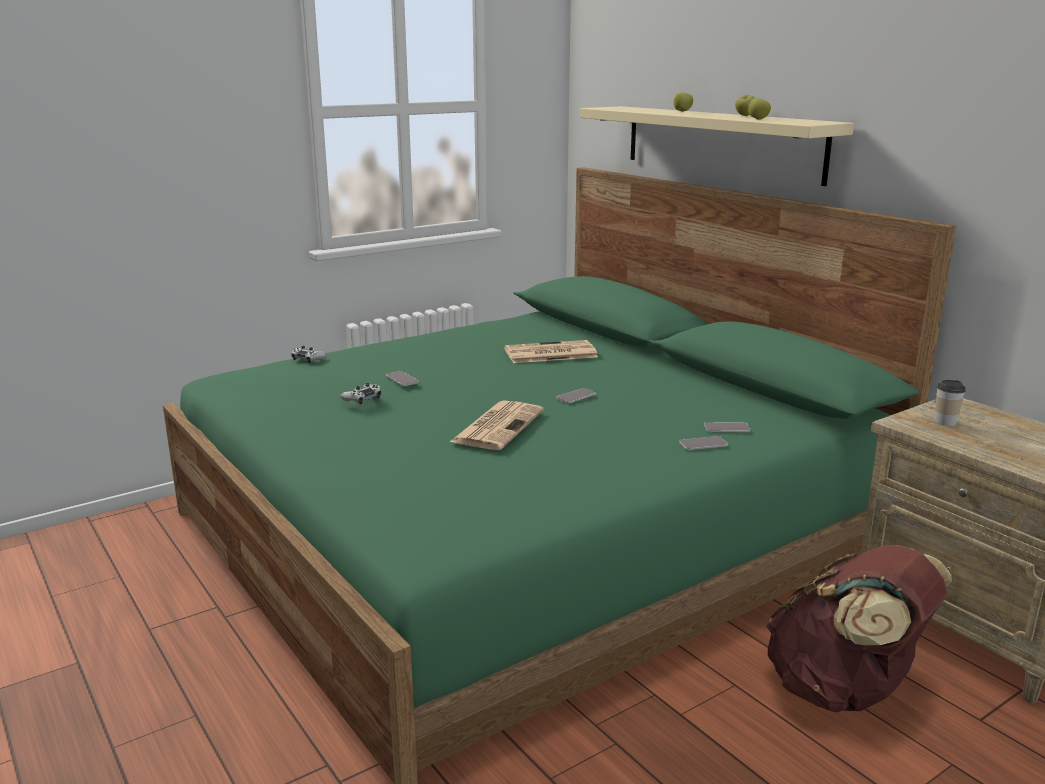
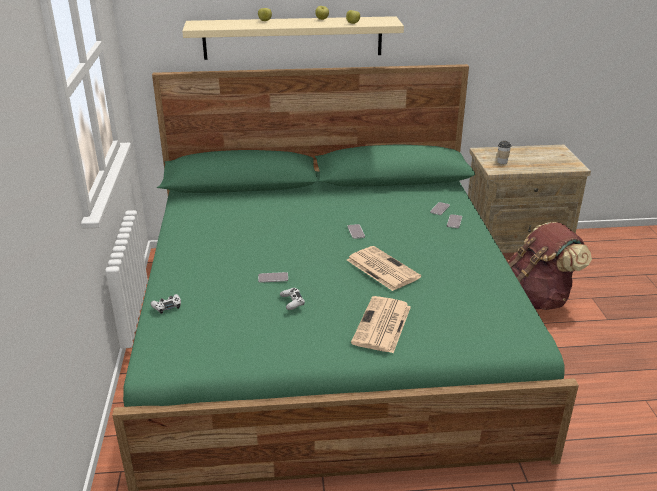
camera: 60 degrees left, 10 degrees up
newspaper [504,340,598,363] -> newspaper moved to [351,296,411,353]

